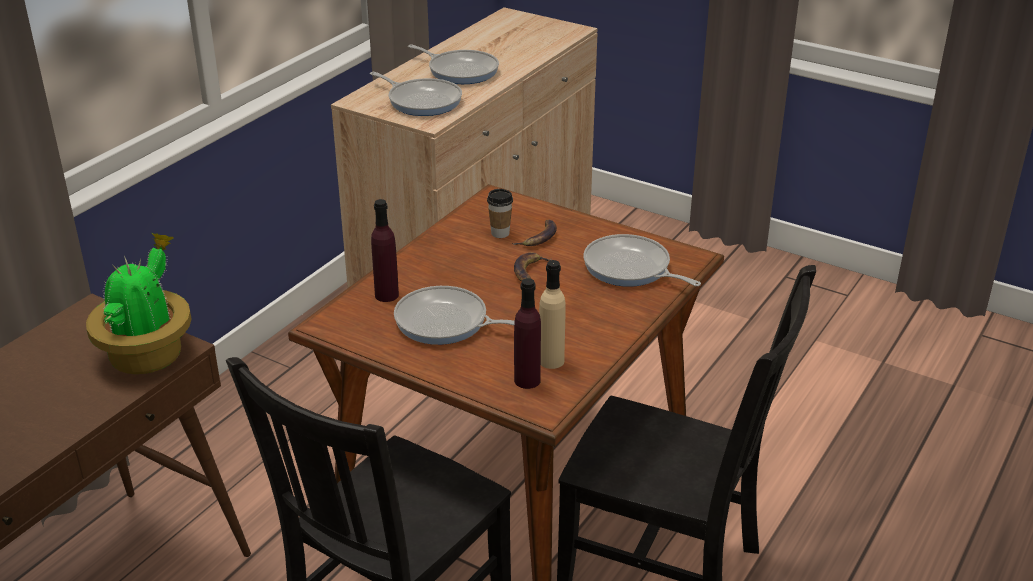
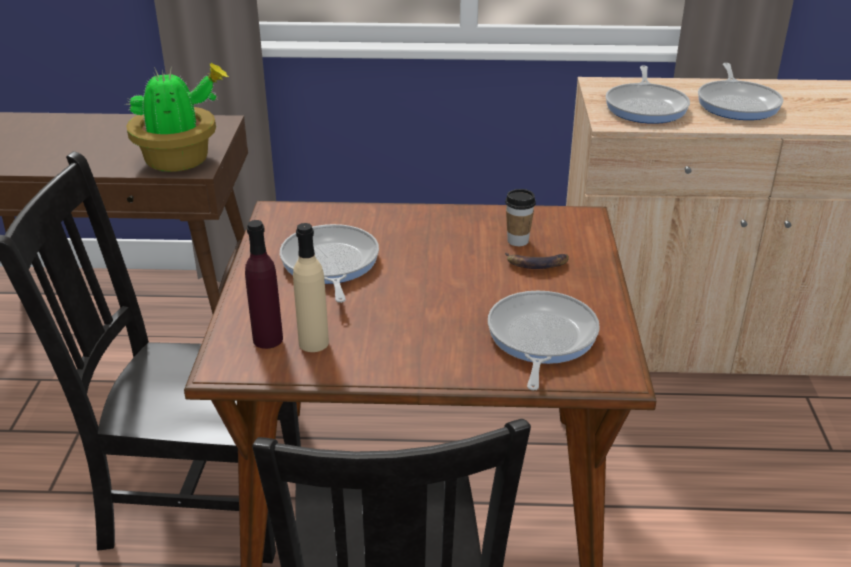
camera: 60 degrees right, 0 degrees up
purple bottle [371,199,399,302] -> none
banana [514,252,551,282] -> none

